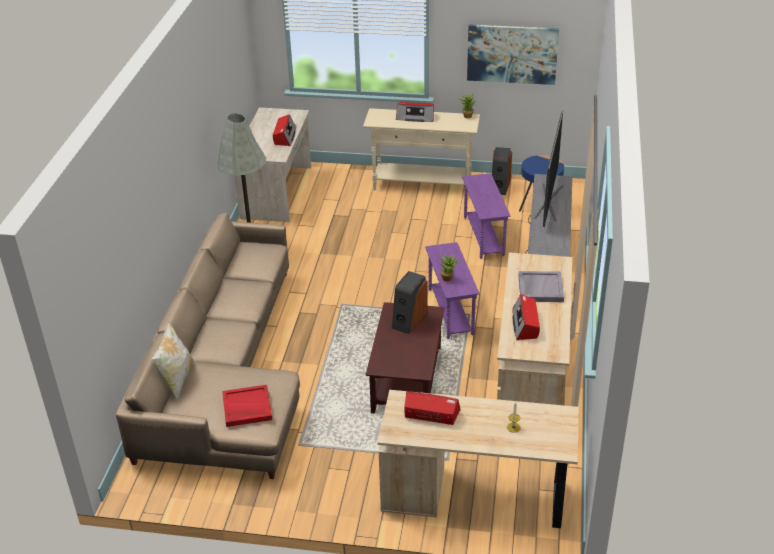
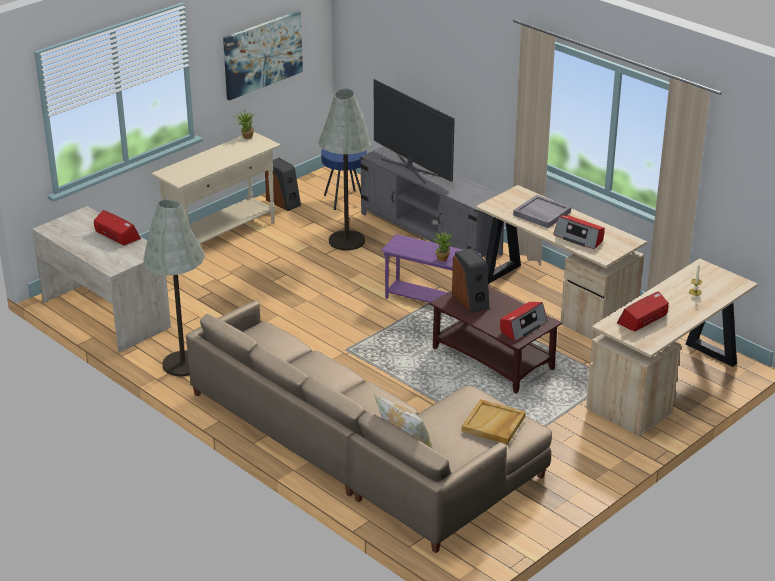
camera: 55 degrees left, 5 degrees down
red tray [222,385,272,427] -> beige tray [461,399,526,444]
radio [396,102,434,122] -> radio moved to [500,302,548,341]
purple side table [462,173,511,259] -> grey floor lamp [319,88,372,251]

